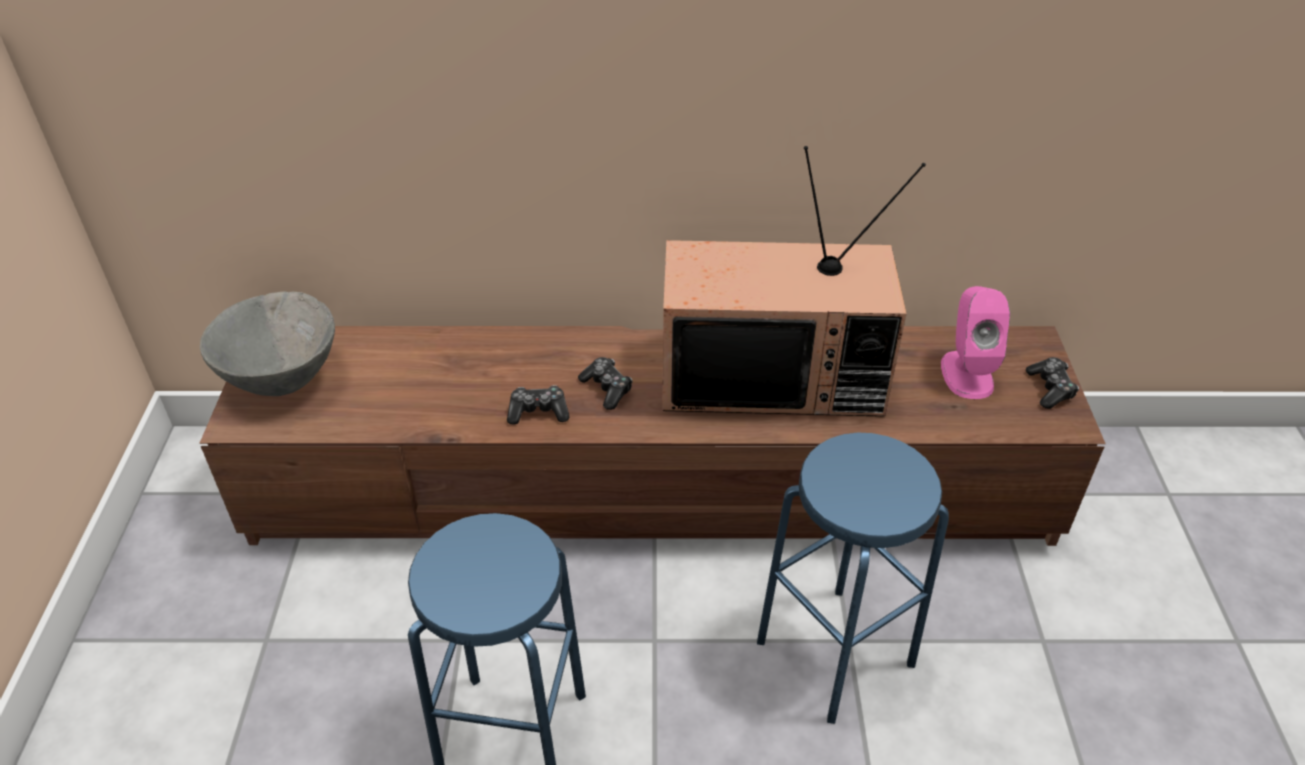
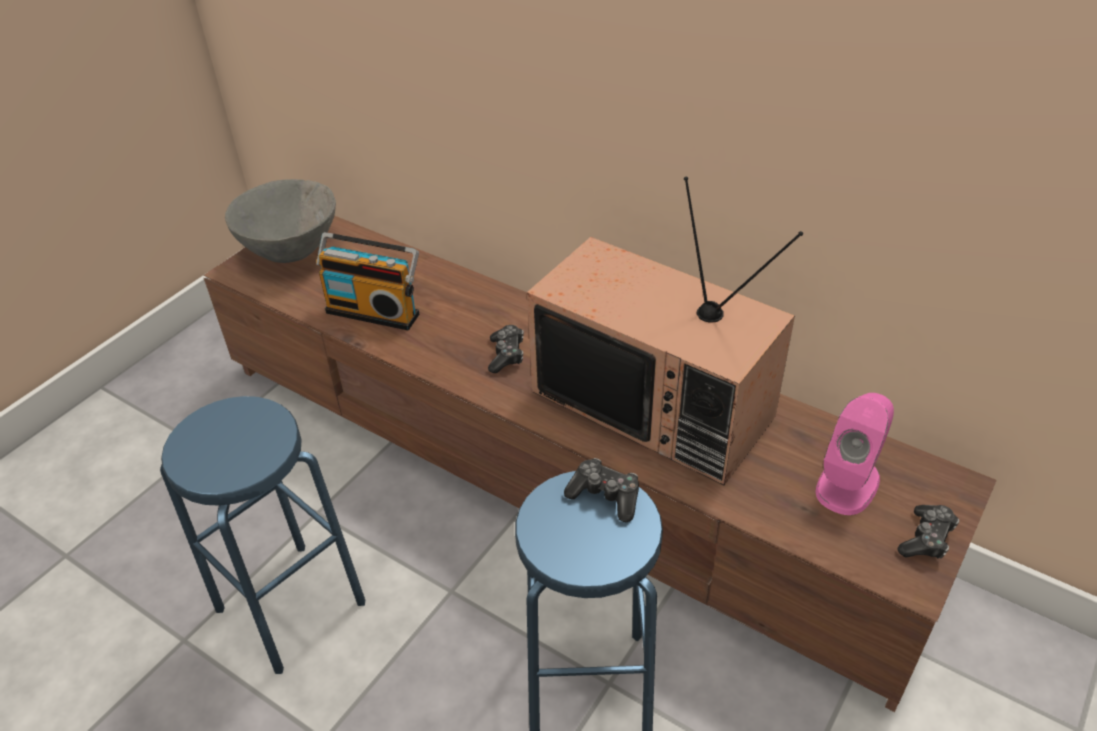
camera: 35 degrees right, 0 degrees up
game controller [507,385,570,425] -> game controller moved to [564,458,639,522]
none -> radio [316,232,419,331]

